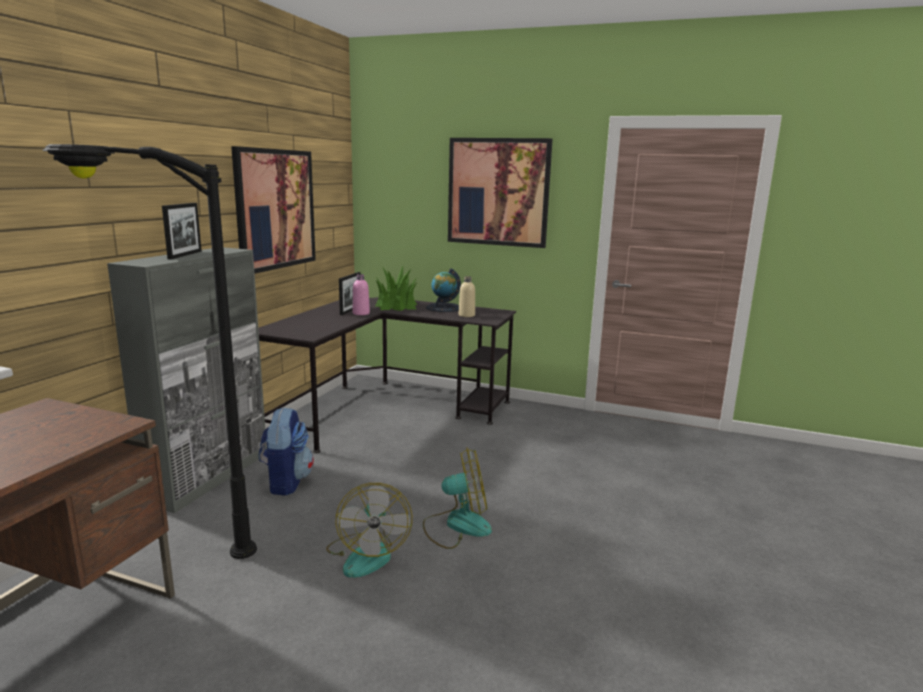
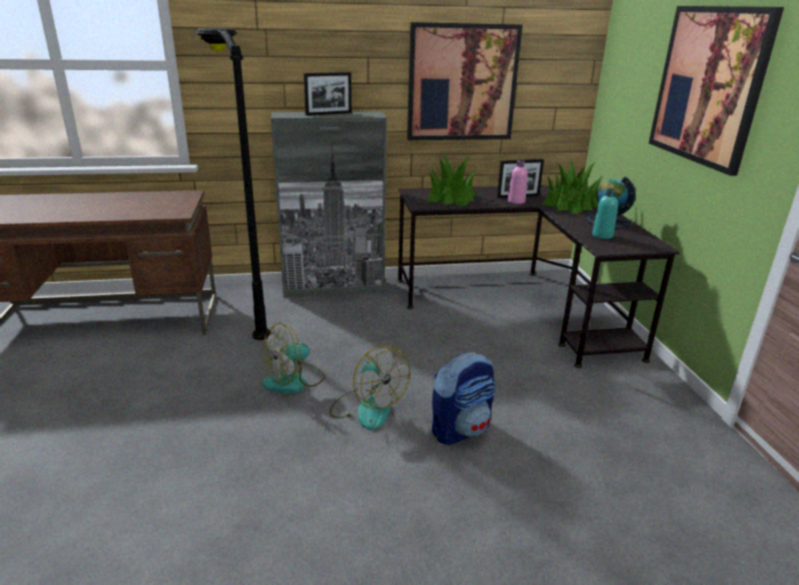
camera: 60 degrees right, 10 degrees up
backpack [259,407,314,496] -> backpack moved to [432,352,496,445]
beige bottle [458,276,475,317] -> turquoise bottle [592,189,618,239]
none -> potted plant [427,152,477,206]

